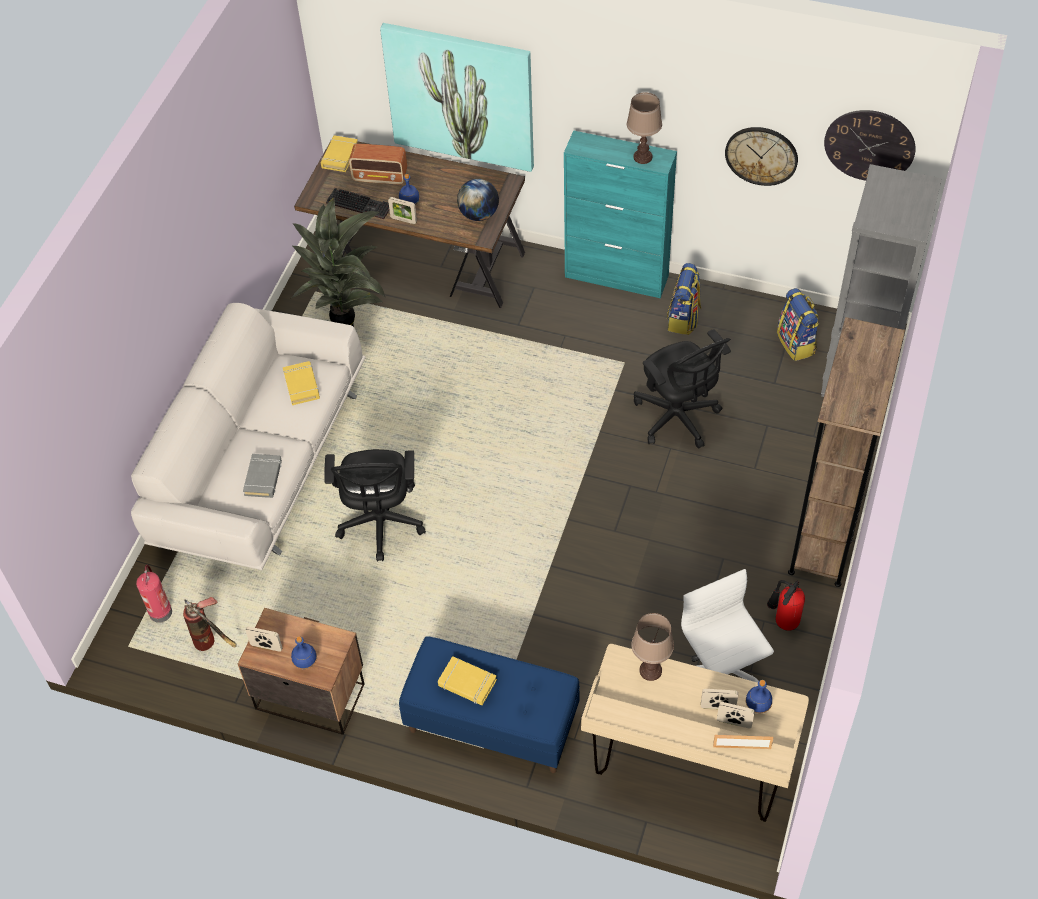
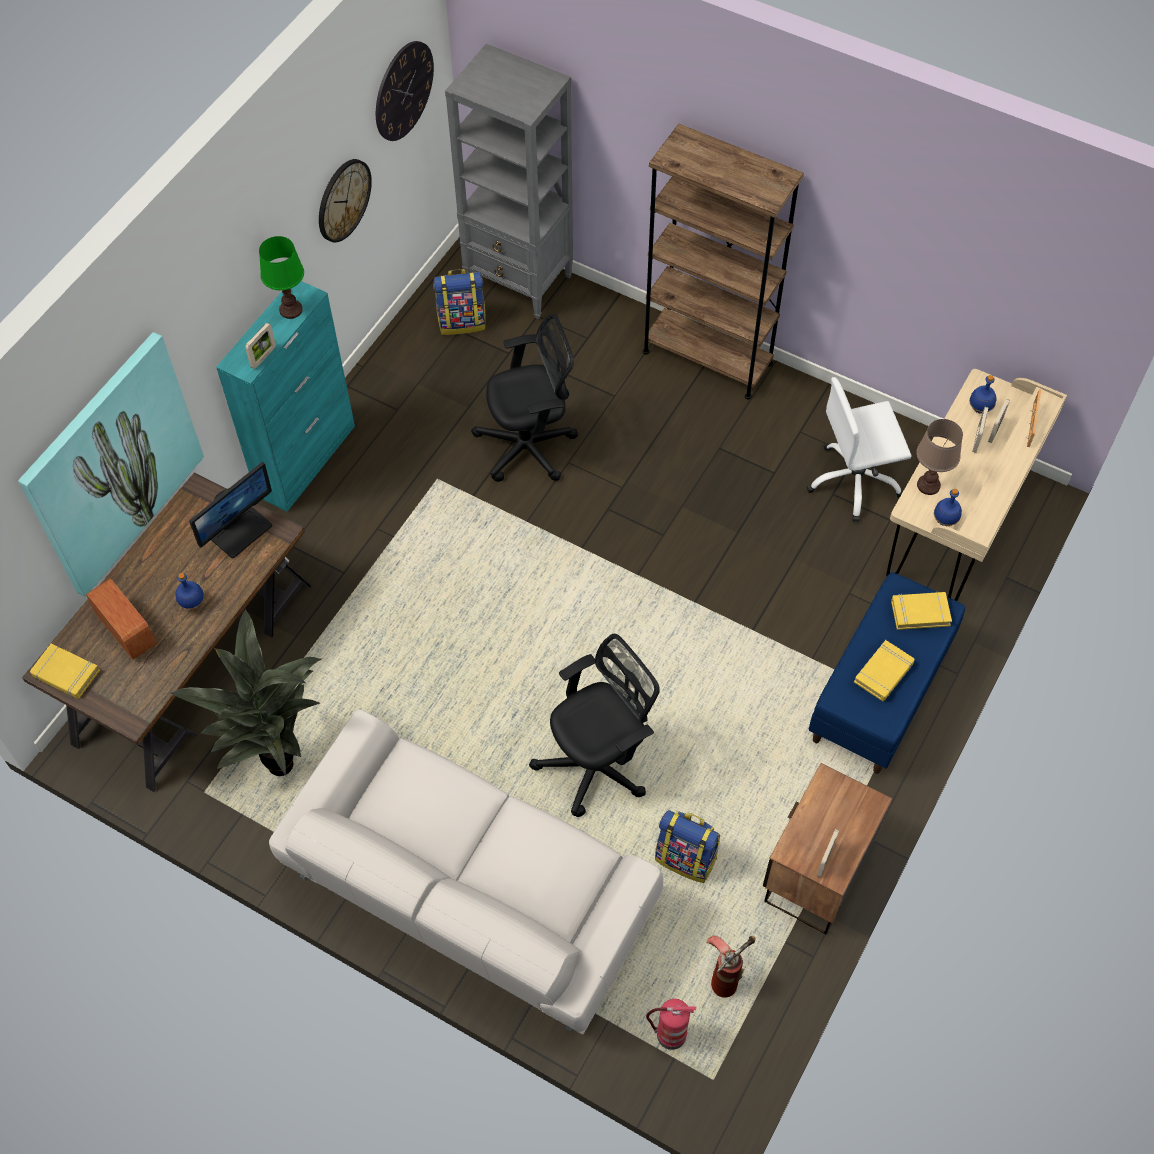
camera: 80 degrees left, 5 degrees up
grey book [243,454,282,498] -> none
yellow book [283,361,320,405] -> yellow book moved to [891,592,952,630]
blue bottle [291,636,317,669] -> blue bottle moved to [934,489,962,526]
black office chair [324,449,426,561] -> black office chair turned 45 degrees counterclockwise [529,634,660,817]
keyboard [326,188,389,219] -> none
radio [349,143,407,185] -> radio turned 60 degrees counterclockwise [86,579,157,660]
picture frame [388,197,417,224] -> picture frame moved to [245,323,276,369]
globe [457,179,499,221] -> monitor [189,462,272,558]
brown table lamp [627,92,662,164] -> green table lamp [259,236,304,319]
backpack [667,263,701,335] -> backpack moved to [655,811,720,883]
fire extinguisher [767,580,805,631] -> none

